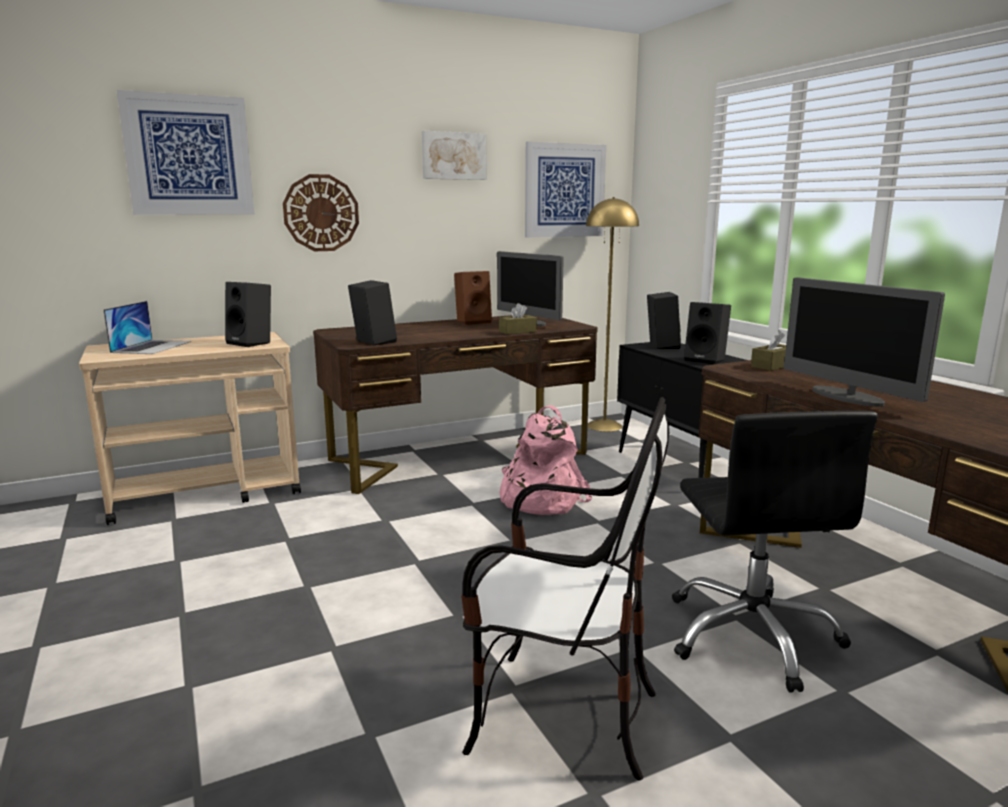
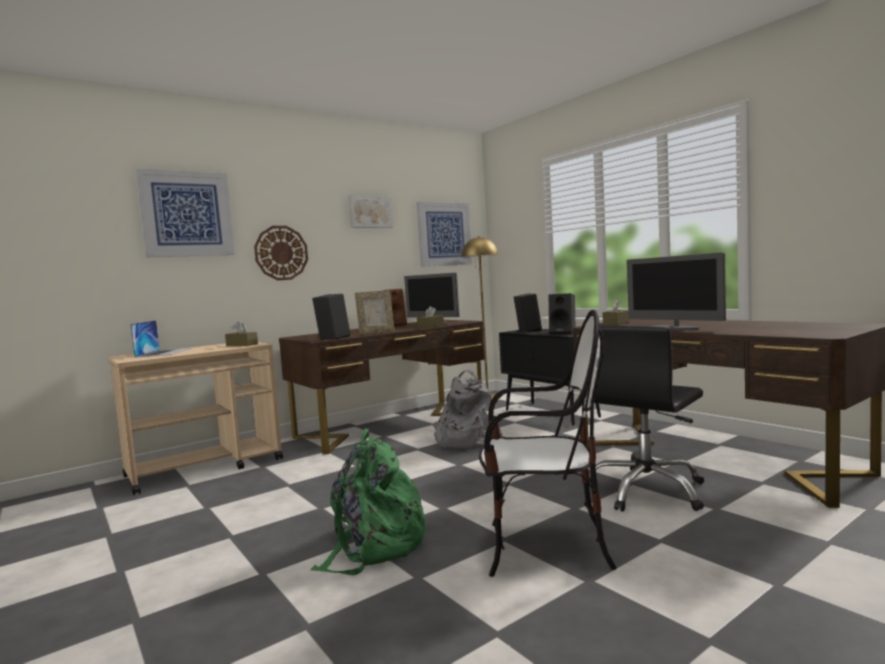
camera: 10 degrees left, 10 degrees down
black speaker [225,282,271,347] -> brown tissue box [225,321,258,346]
pink backpack [499,405,592,515] -> grey backpack [432,370,502,449]
black office chair [672,411,878,693] -> black office chair turned 60 degrees clockwise [583,326,704,512]
none -> green backpack [310,428,429,575]
none -> picture frame [355,290,395,335]

